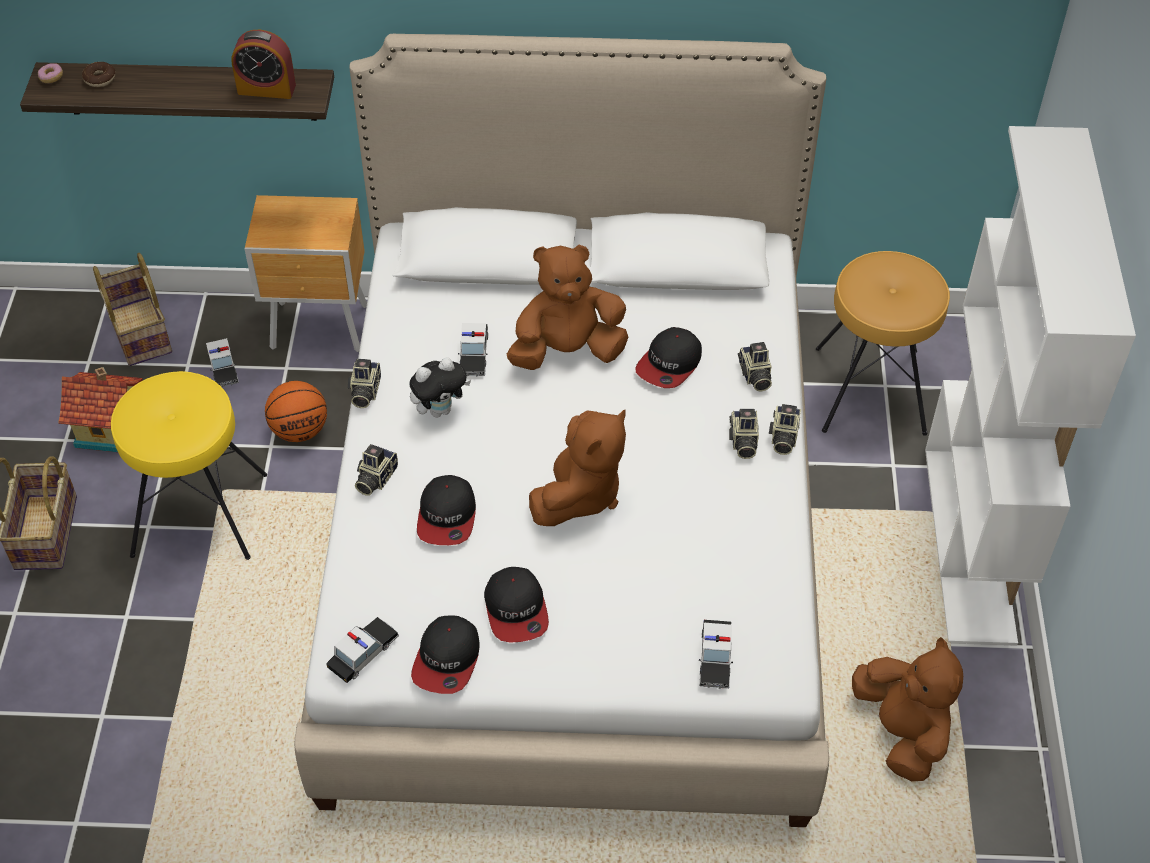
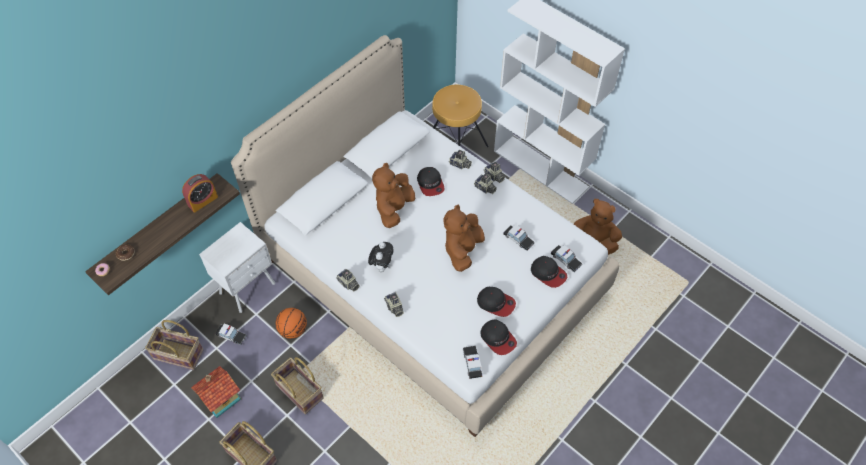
camera: 50 degrees left, 5 degrees up
yellow stool [111,371,267,560] -> basket [271,357,324,415]
brown nightstand [244,195,367,352] -> white nightstand [199,222,275,313]
cap [417,475,476,545] -> cap moved to [531,256,567,288]
toy car [458,323,488,377] -> toy car moved to [503,225,534,251]
brown plush toy [529,410,626,526] -> brown plush toy turned 135 degrees counterclockwise [444,205,485,272]

